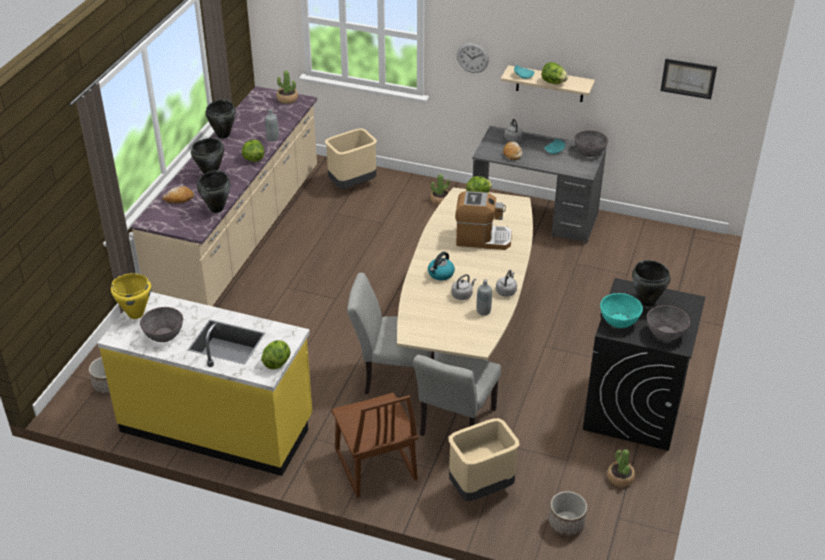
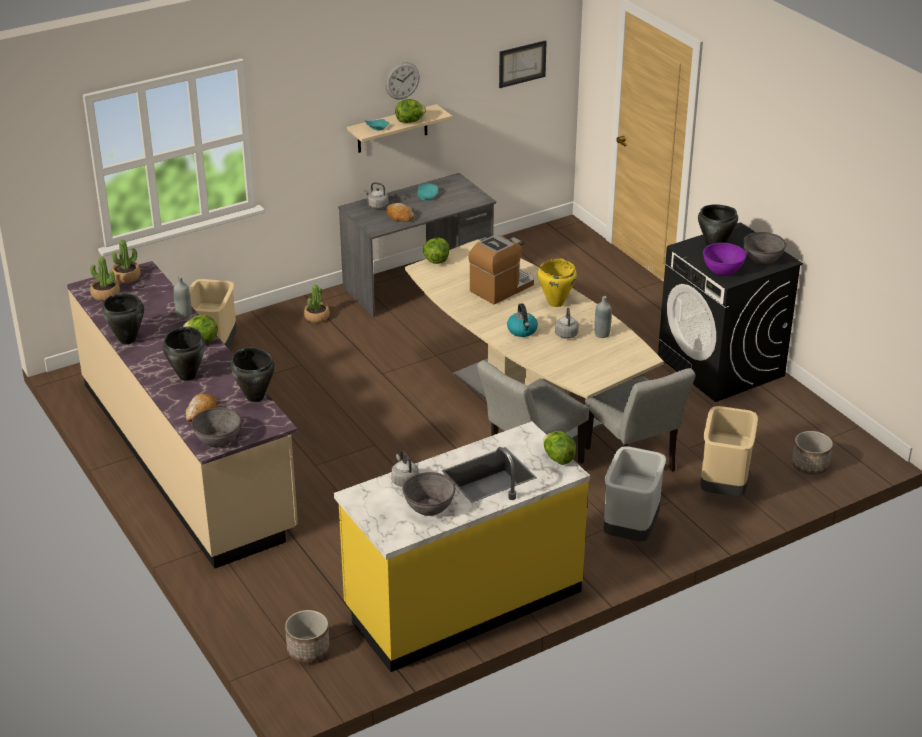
camera: 50 degrees left, 5 degrees down
yellow cooking pot [111,273,151,319] -> yellow cooking pot moved to [538,259,577,307]
brown chair [331,393,418,498] -> grey trash can [603,446,666,541]
wall clock [457,43,489,73] -> wall clock moved to [385,62,420,100]
grey kettle [496,270,517,297] -> grey kettle moved to [391,451,419,487]
grey bowl [574,130,608,157] -> grey bowl moved to [191,407,241,447]
turquoise bowl [600,293,643,328] -> purple bowl [703,243,746,276]
potted plant [607,449,635,487] -> potted plant moved to [90,257,120,301]

